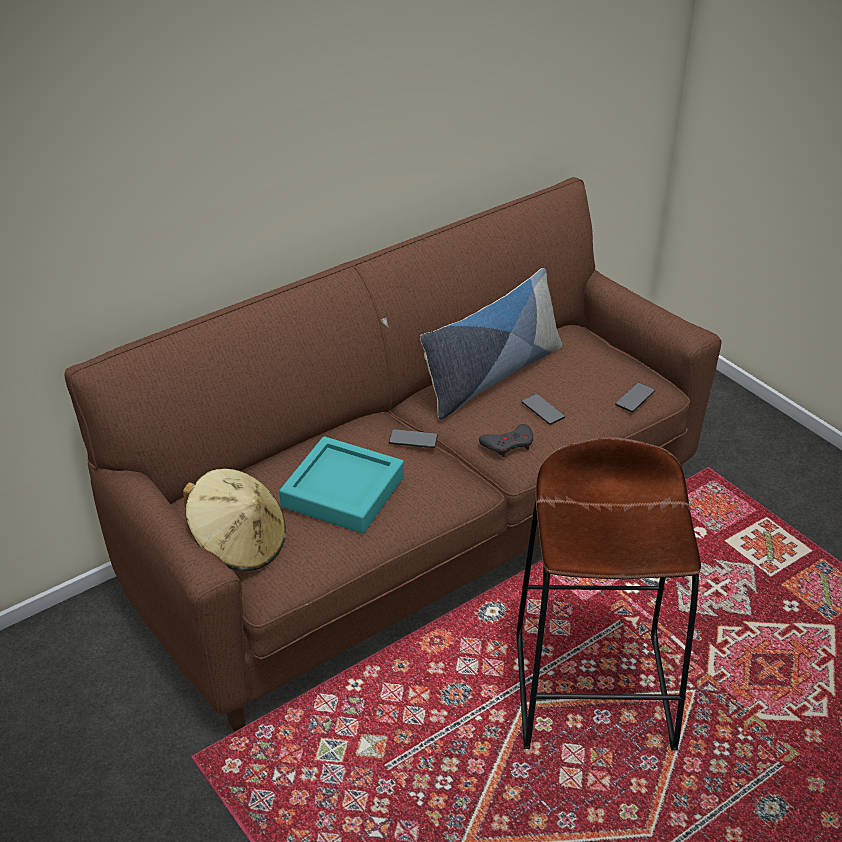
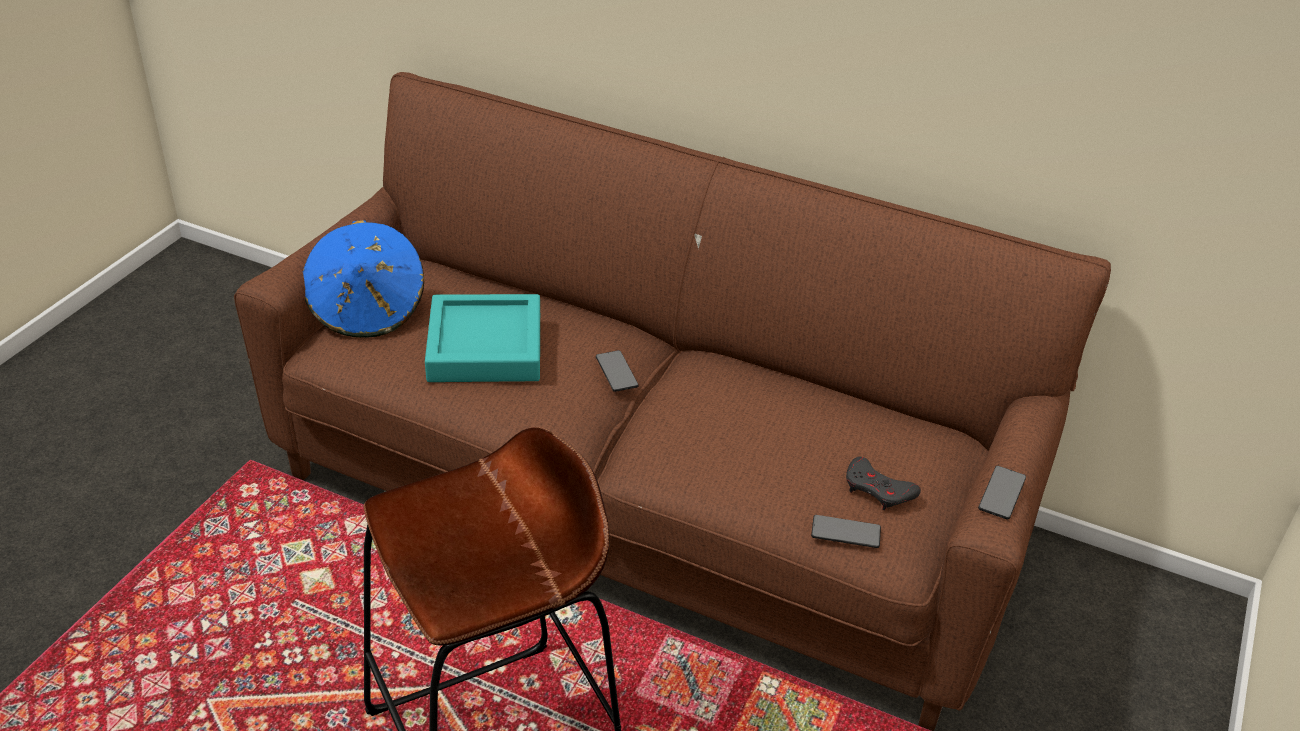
camera: 60 degrees right, 0 degrees up
beige hat [183,468,286,571] -> blue hat [303,220,424,338]
pillow [420,268,562,420] -> none
grey game controller [479,424,533,457] -> grey game controller moved to [846,457,921,510]
phone [521,394,565,425] -> phone moved to [978,466,1026,520]

